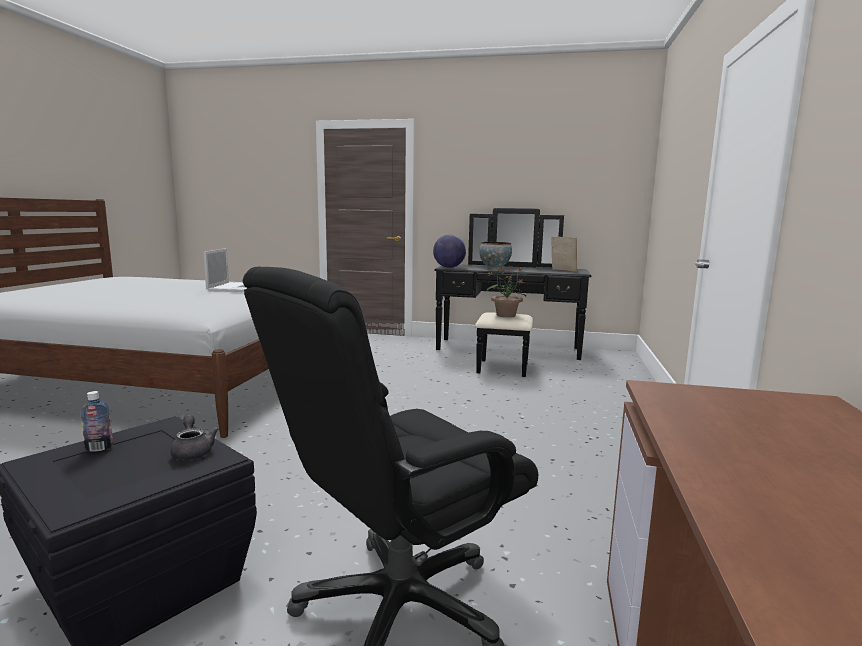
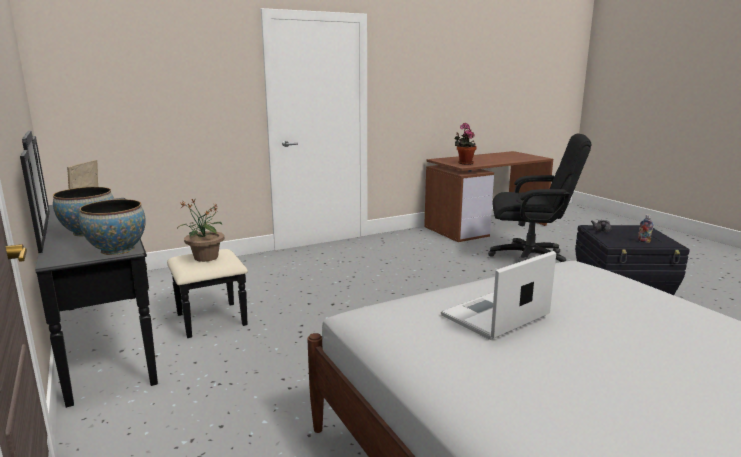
camera: 130 degrees left, 5 degrees up
globe [433,234,466,268] -> bowl [79,199,146,255]
none -> potted plant [454,123,477,165]

